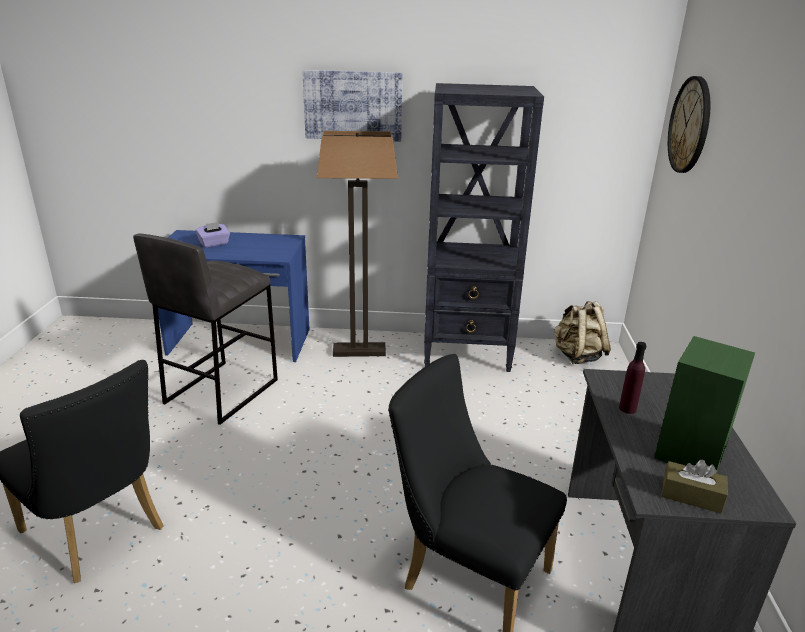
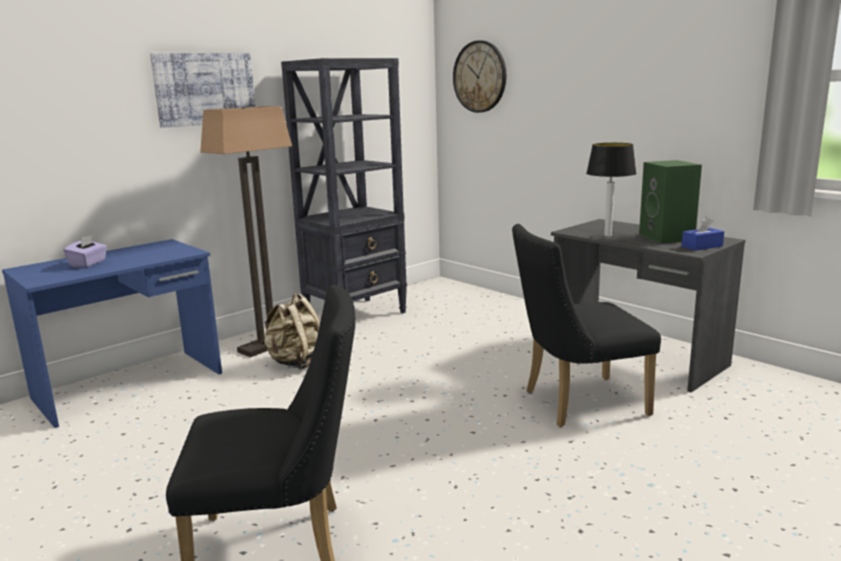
camera: 45 degrees left, 10 degrees down
grey stool [133,233,278,425] -> none
beige backpack [554,301,611,364] -> beige backpack moved to [261,293,320,370]
purple bottle [619,342,646,414] -> table lamp [586,143,637,237]
brown tissue box [662,460,728,514] -> blue tissue box [682,217,724,251]

